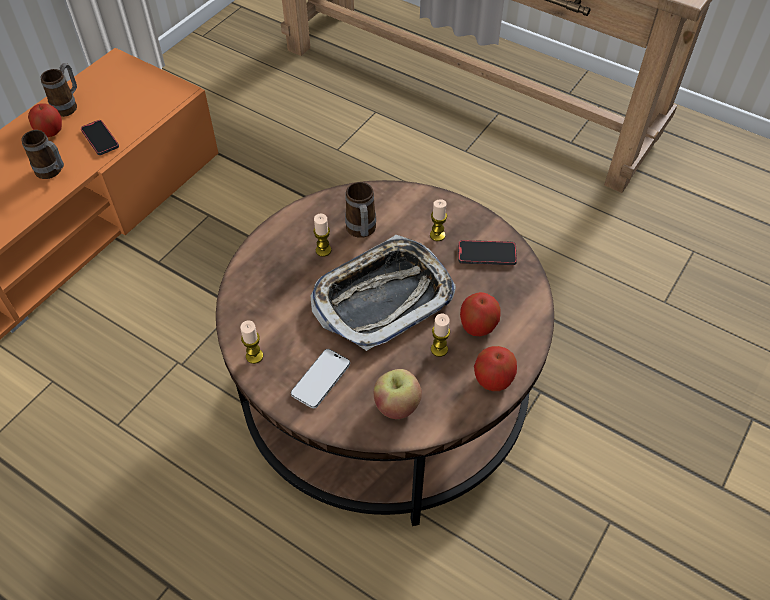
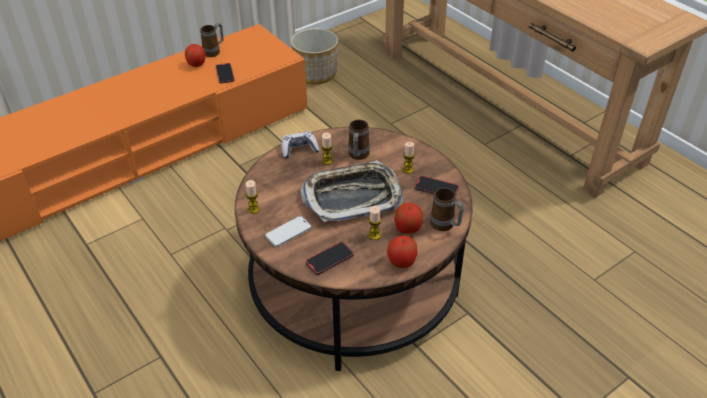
camera: 20 degrees right, 10 degrees down
mug [21,130,64,179] -> mug moved to [430,188,464,231]
apple [374,369,422,419] -> phone [306,242,354,275]
none -> game controller [282,131,320,158]
none -> planter [290,28,338,85]

